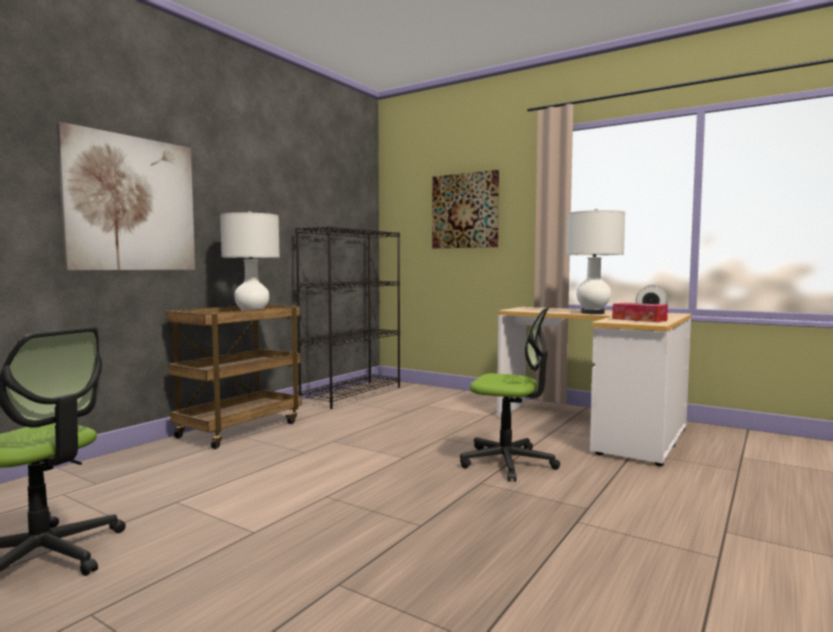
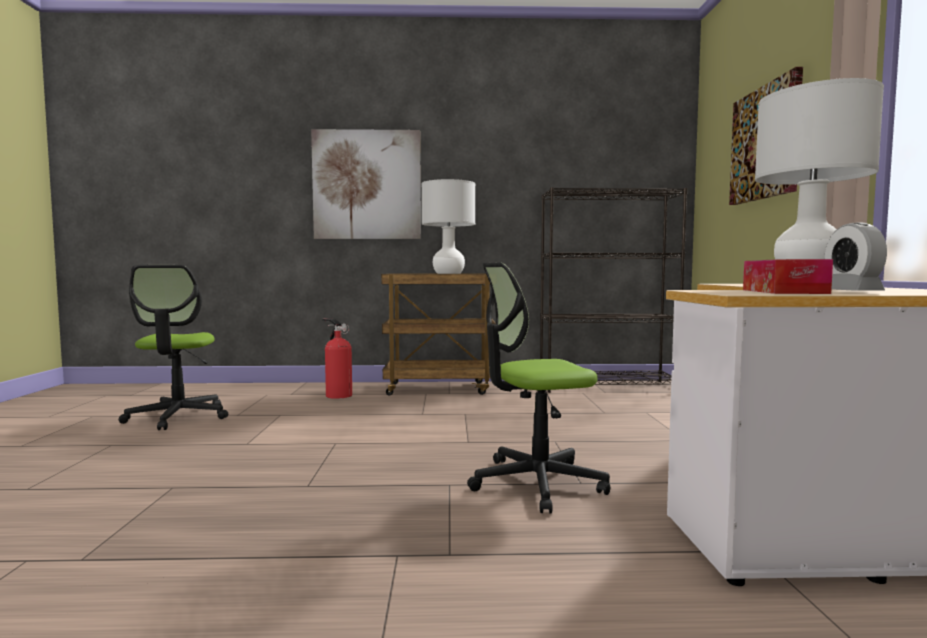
camera: 55 degrees right, 0 degrees up
office chair [460,307,560,482] -> office chair turned 90 degrees clockwise [467,262,610,513]
none -> fire extinguisher [322,318,352,399]

